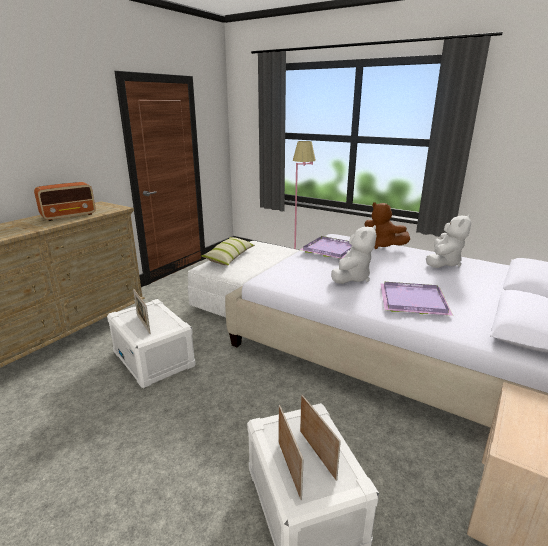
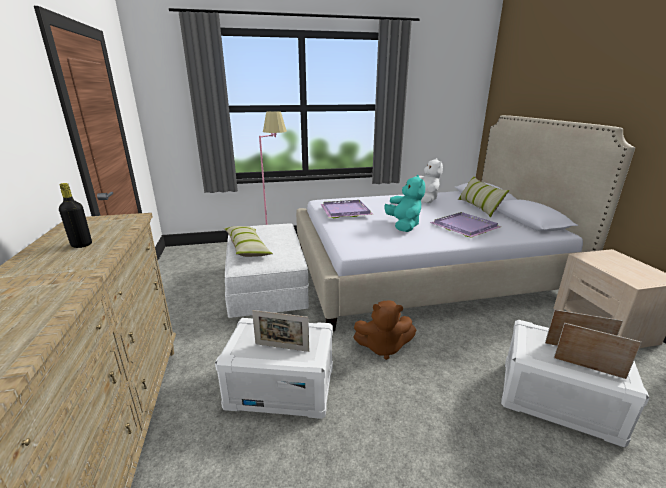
camera: 45 degrees left, 0 degrees up
radio [34,182,95,221] -> black bottle [59,183,92,248]
white plush toy [331,225,376,284] -> turquoise plush toy [384,175,425,232]
brown plush toy [364,202,410,249] -> brown plush toy moved to [354,300,416,360]
none -> pillow [458,176,509,217]

